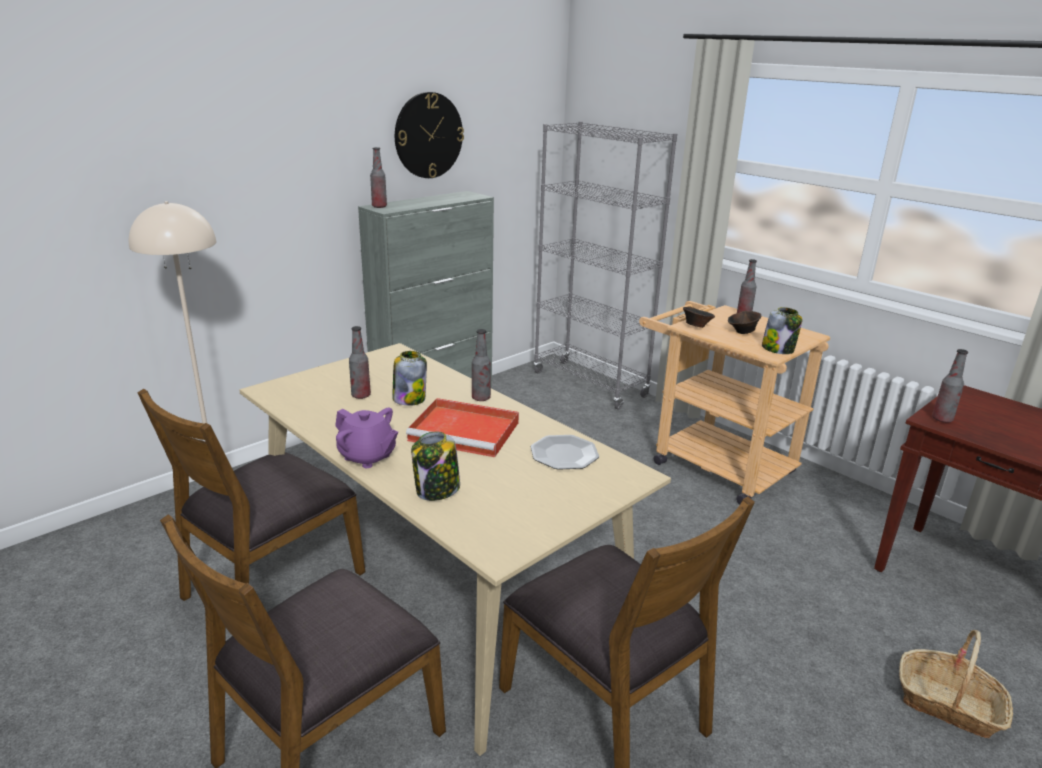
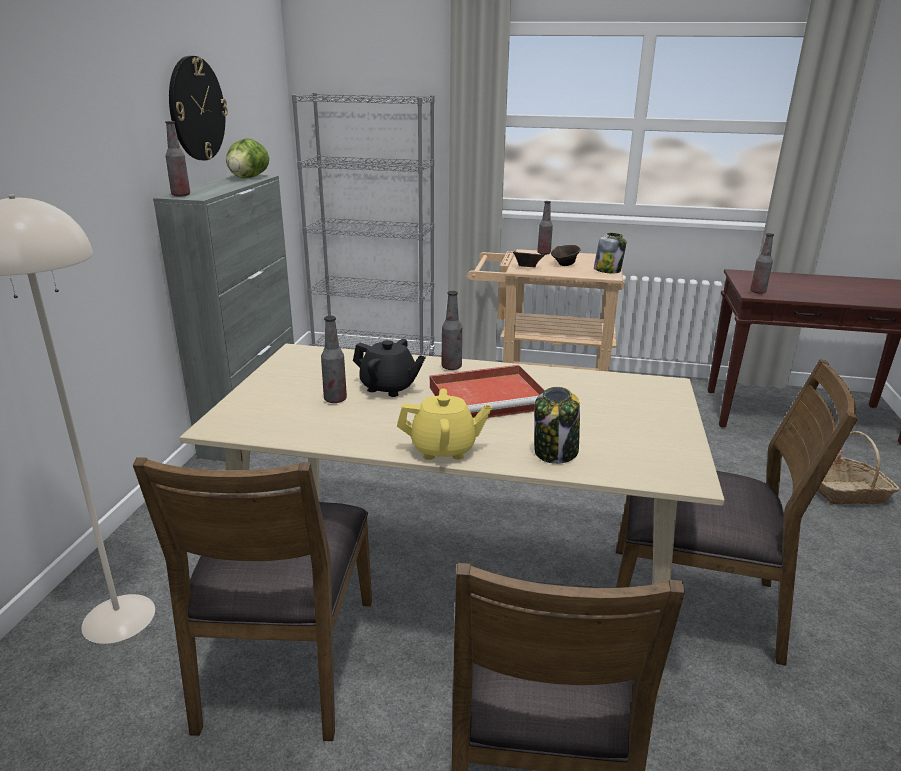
camera: 35 degrees left, 0 degrees up
purple teapot [335,407,398,468] -> yellow teapot [397,388,492,460]
jar [392,351,427,406] -> black teapot [353,339,426,397]
plate [531,435,599,470] -> none
none -> lettuce [226,138,269,178]

